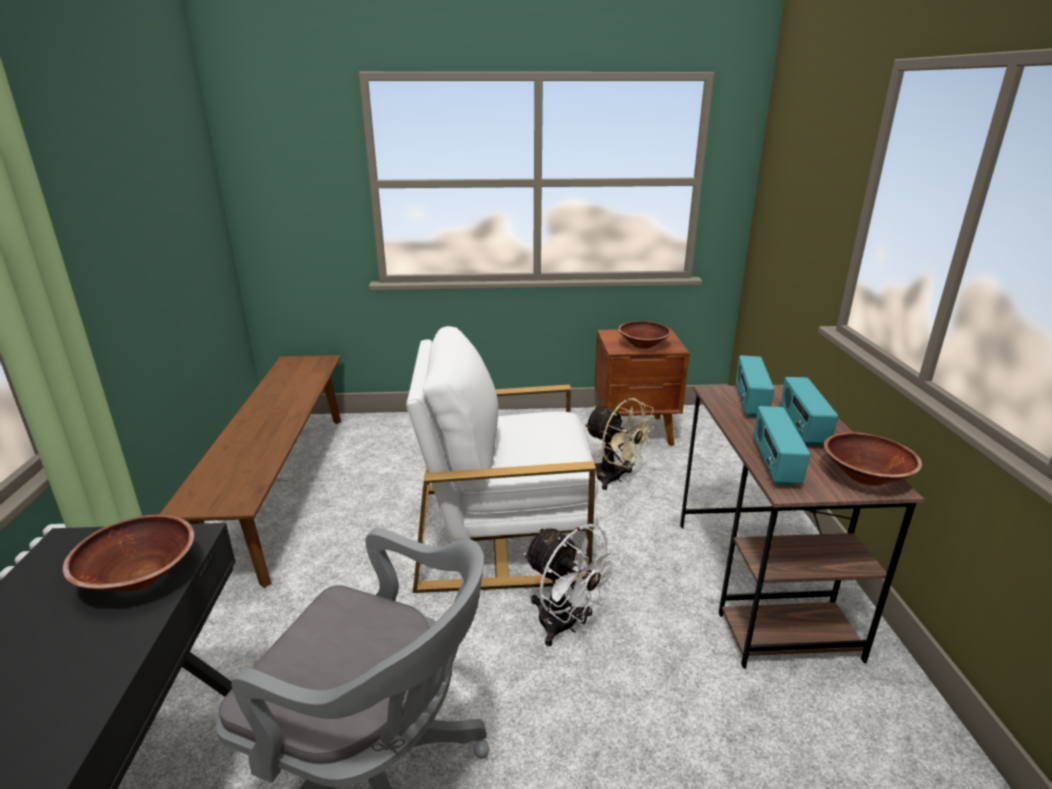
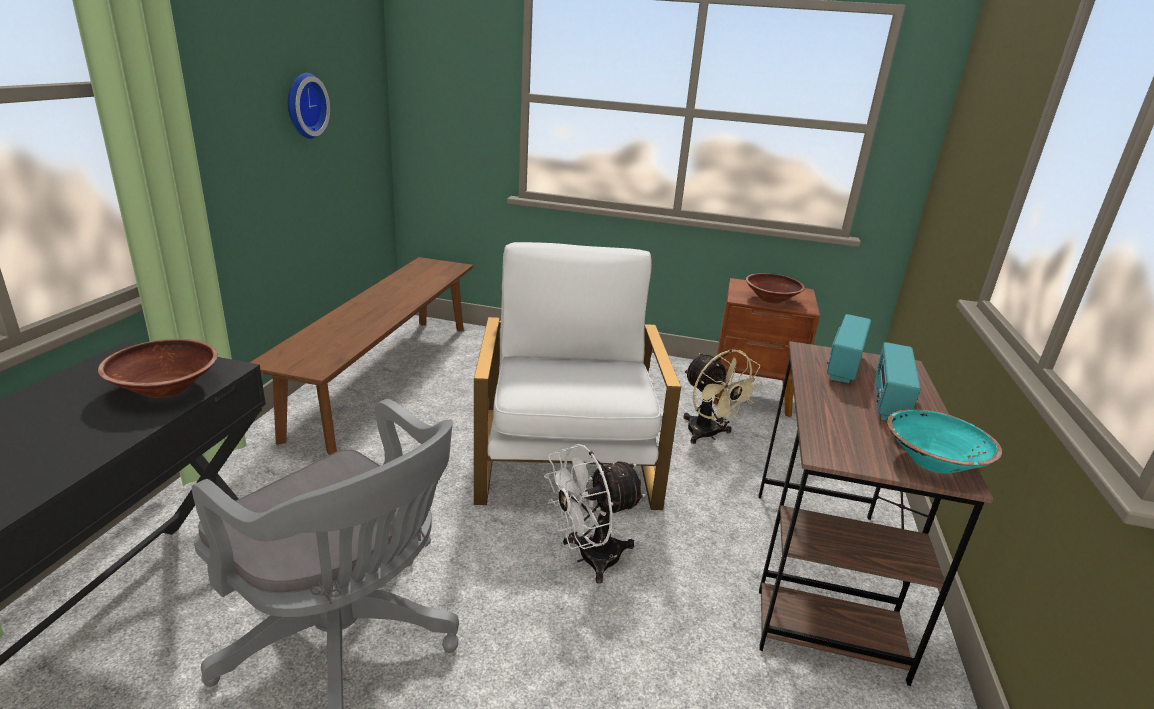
camera: 15 degrees right, 0 degrees up
white armchair [406,326,599,593] -> white armchair turned 75 degrees clockwise [474,242,681,510]
white fan [523,524,623,647] -> white fan turned 90 degrees clockwise [544,444,645,584]
radio [754,406,811,486] -> none
brown bowl [824,432,922,486] -> turquoise bowl [887,409,1002,474]
none -> wall clock [288,73,330,139]

